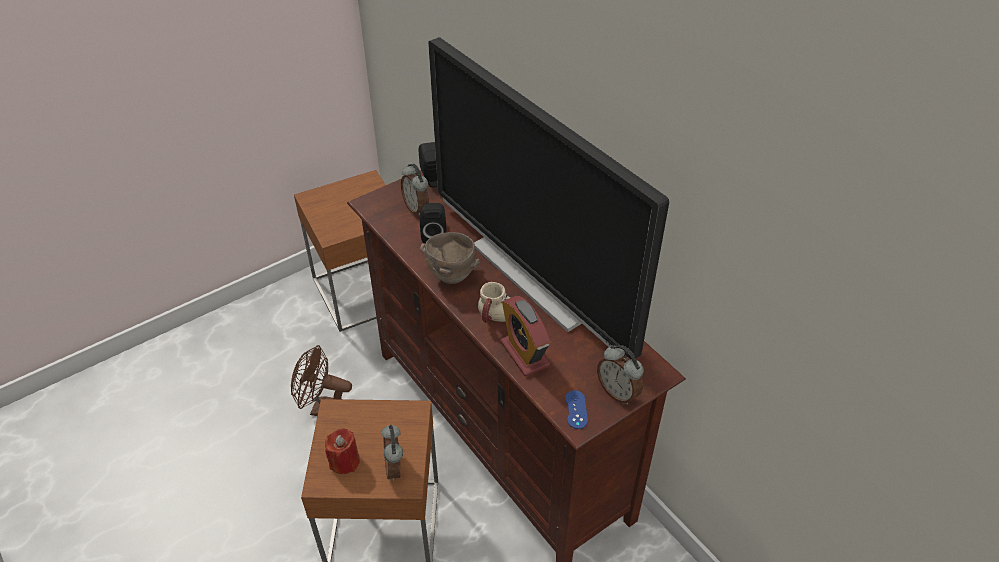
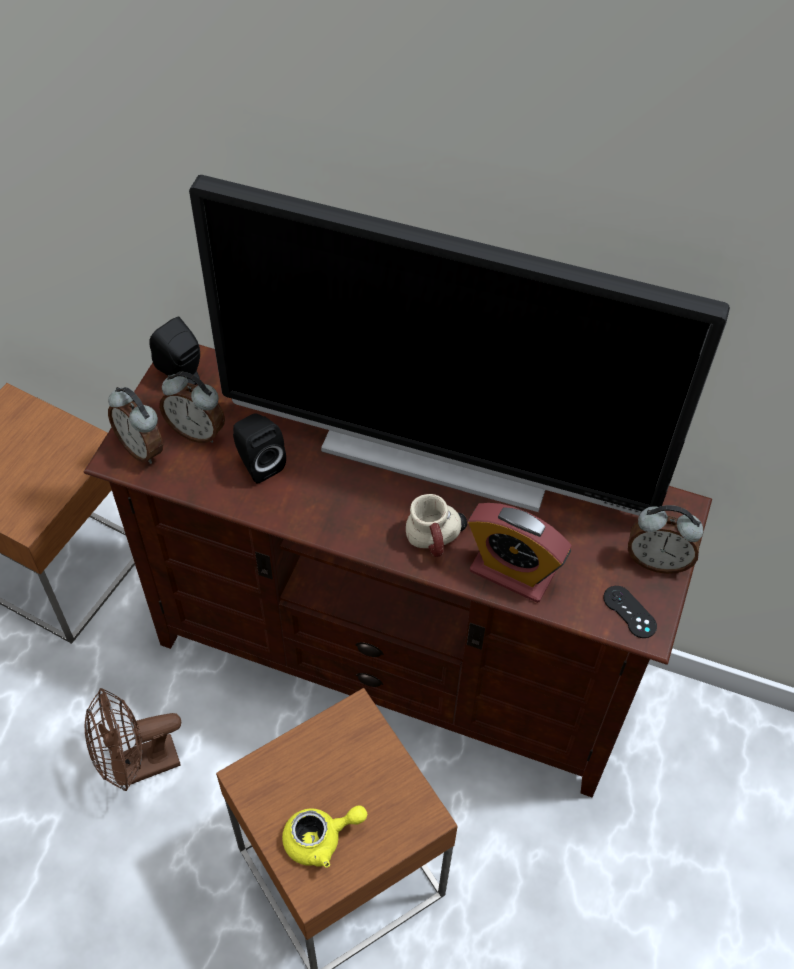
camera: 35 degrees left, 10 degrees up
red candle [325,428,360,474] -> yellow teapot [282,805,367,868]
alarm clock [381,425,403,481] -> alarm clock moved to [108,387,163,464]
brown bowl [420,232,480,284] -> none
blue game controller [565,390,588,429] -> black game controller [603,586,657,638]

